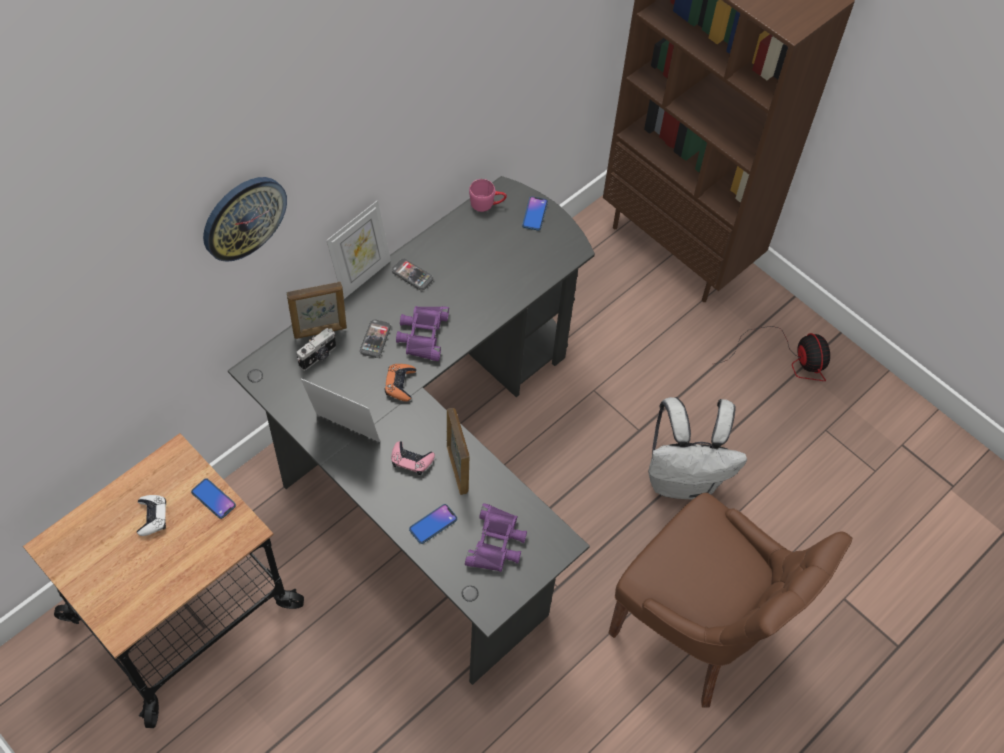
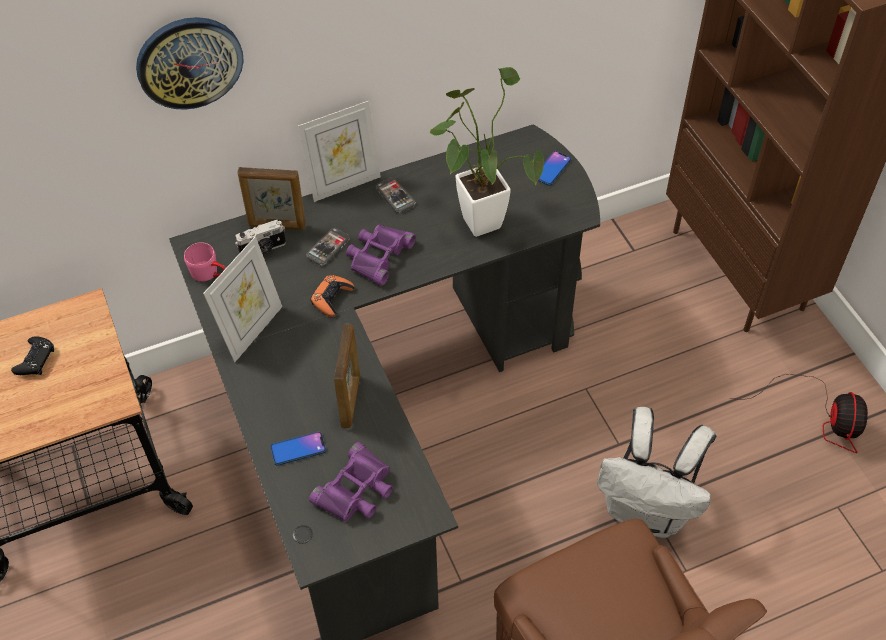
camera: 25 degrees right, 5 degrees down
white game controller [137,495,166,536] -> black game controller [11,337,54,375]
phone [191,478,236,519] -> none
picture frame [301,378,380,442] -> picture frame turned 75 degrees clockwise [203,237,282,362]
pink game controller [391,441,435,475] -> none
pink mug [469,179,507,212] -> pink mug moved to [184,242,226,282]
none -> potted plant [430,67,544,237]

